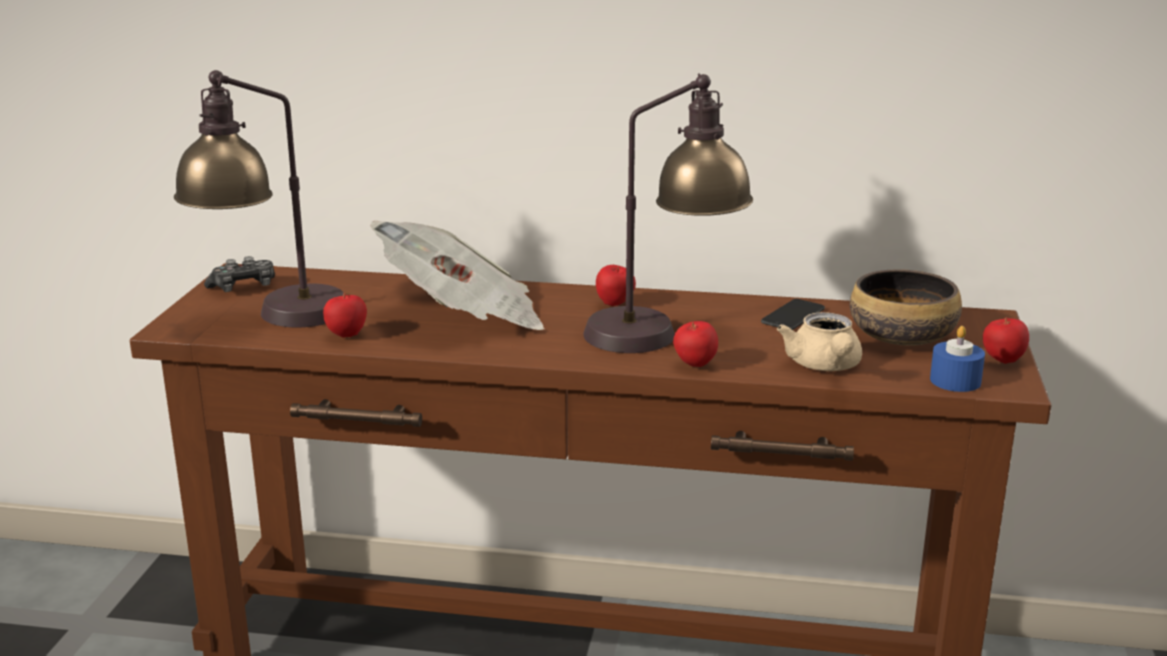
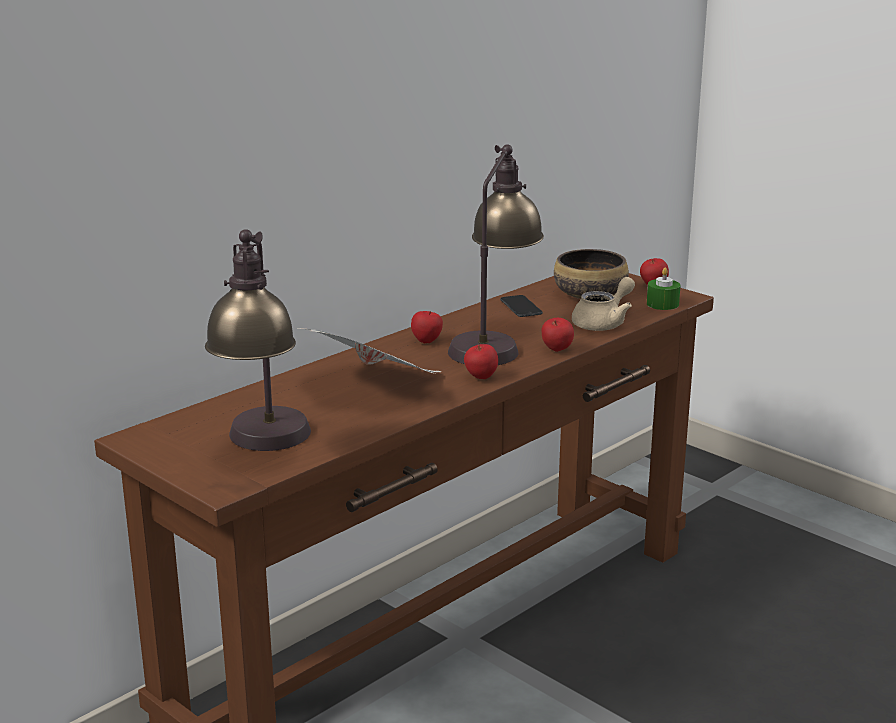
camera: 55 degrees left, 0 degrees up
game controller [204,256,275,292] -> none
apple [323,293,367,337] -> apple moved to [464,344,498,379]
beige teapot [777,312,862,371] -> beige teapot turned 75 degrees counterclockwise [572,277,635,331]
blue candle [930,326,985,392] -> green candle [647,267,681,310]

